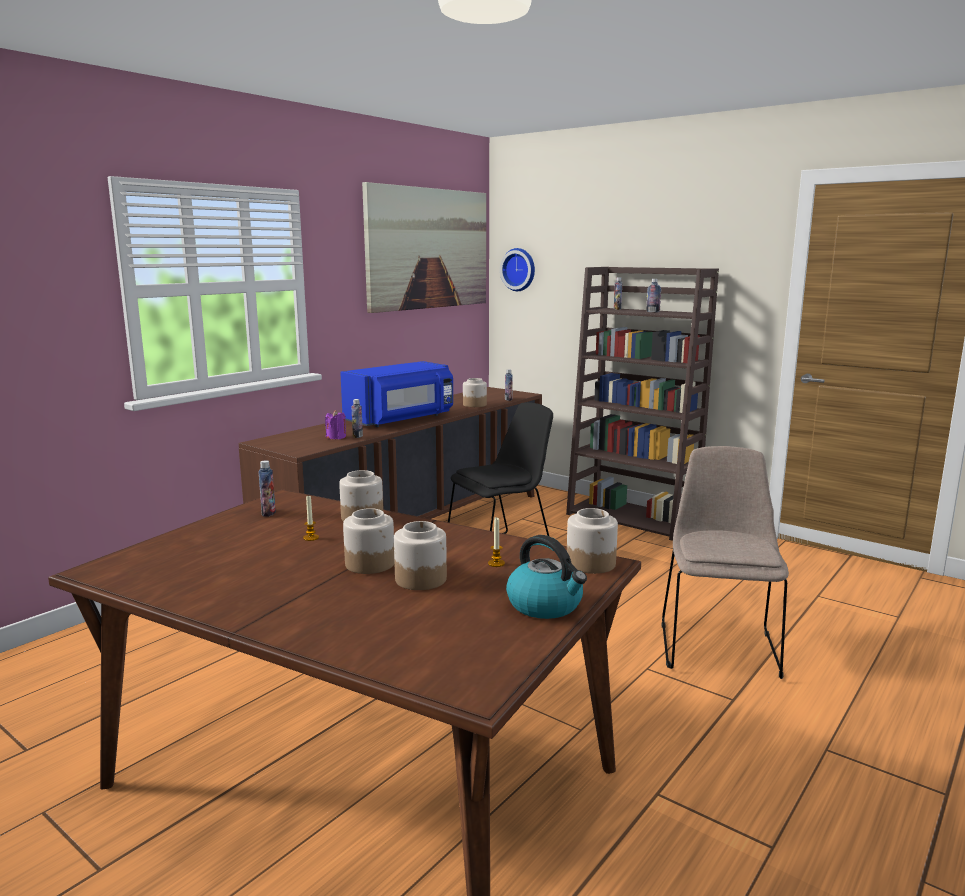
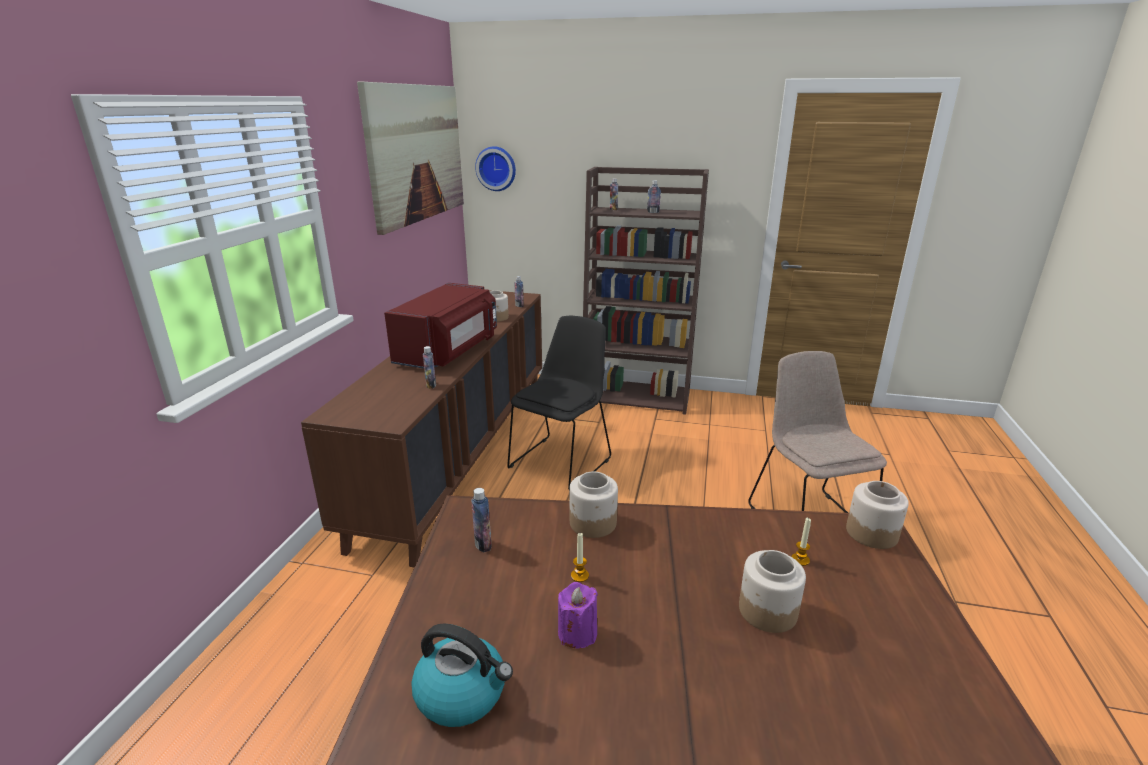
camera: 25 degrees left, 10 degrees up
purple candle [325,410,346,439] -> purple candle moved to [558,582,598,649]
blue microwave [340,361,453,427] -> red microwave [384,283,497,369]
jar [343,508,394,574] -> none
kettle [506,535,587,619] -> kettle moved to [411,624,513,727]

